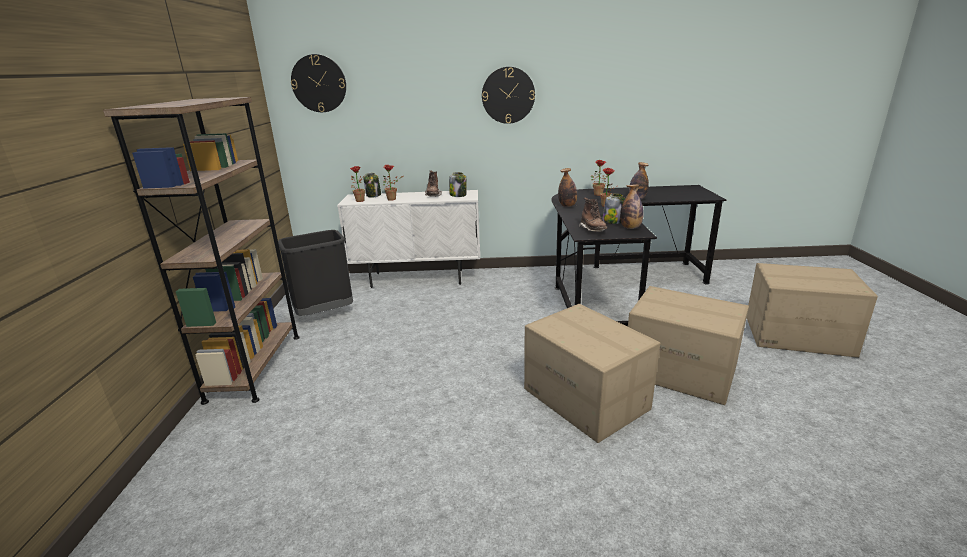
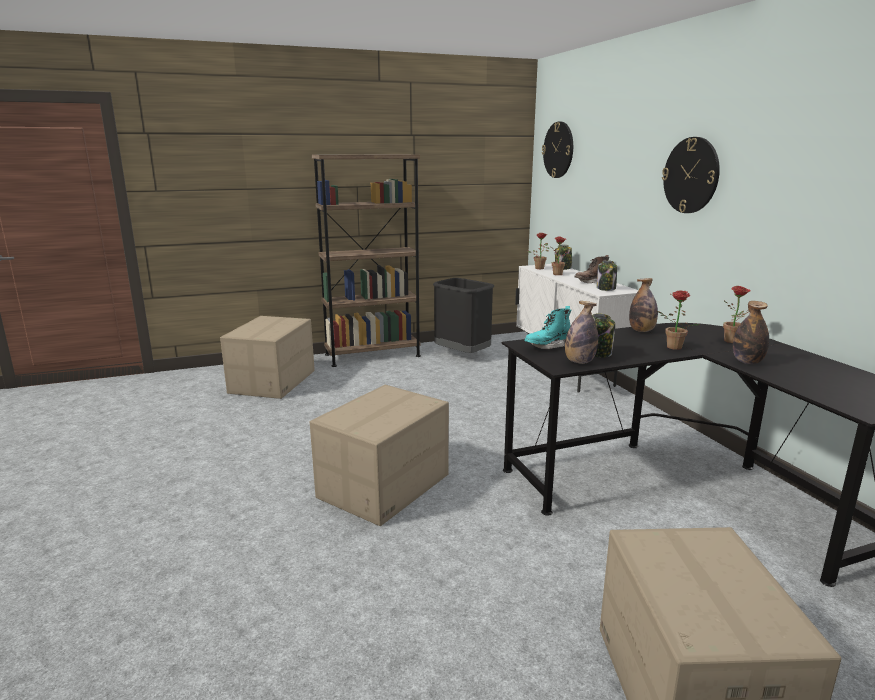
camera: 70 degrees right, 5 degrees down
brown boot [579,197,607,232] -> turquoise boot [525,306,572,349]
cardboard box [628,286,749,405] -> cardboard box moved to [220,316,315,399]

